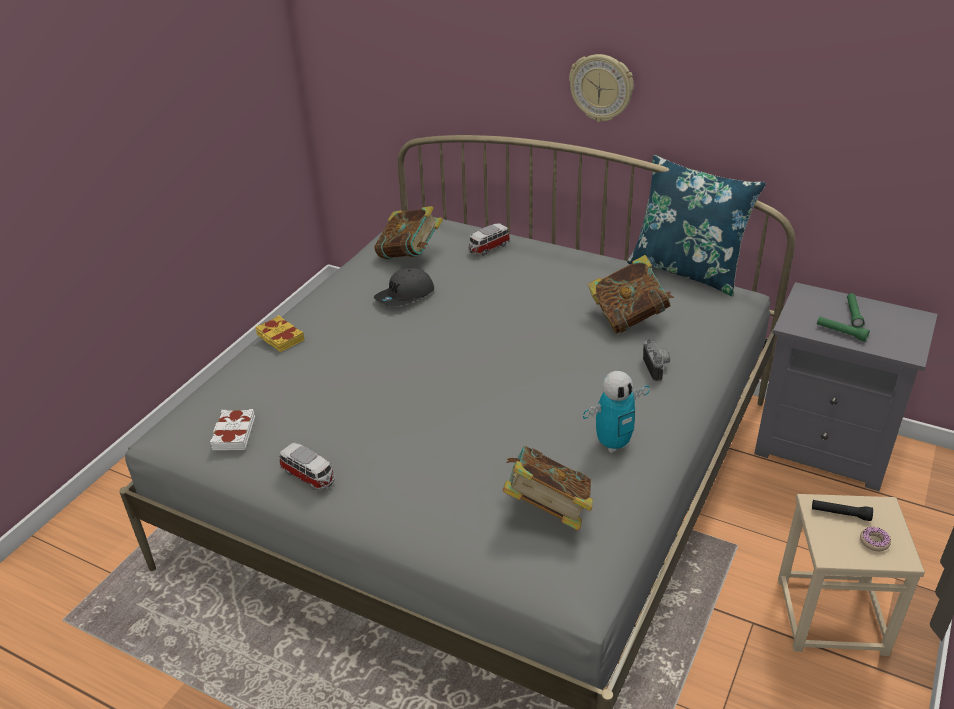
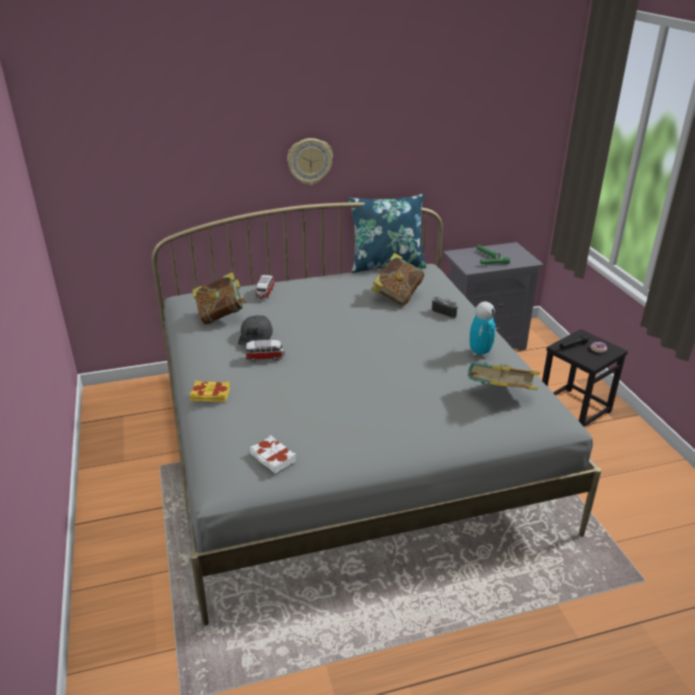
camera: 45 degrees left, 5 degrees down
toy car [280,443,335,490] -> toy car moved to [245,340,285,362]
beige stool [778,494,925,656] -> black stool [542,329,628,427]

